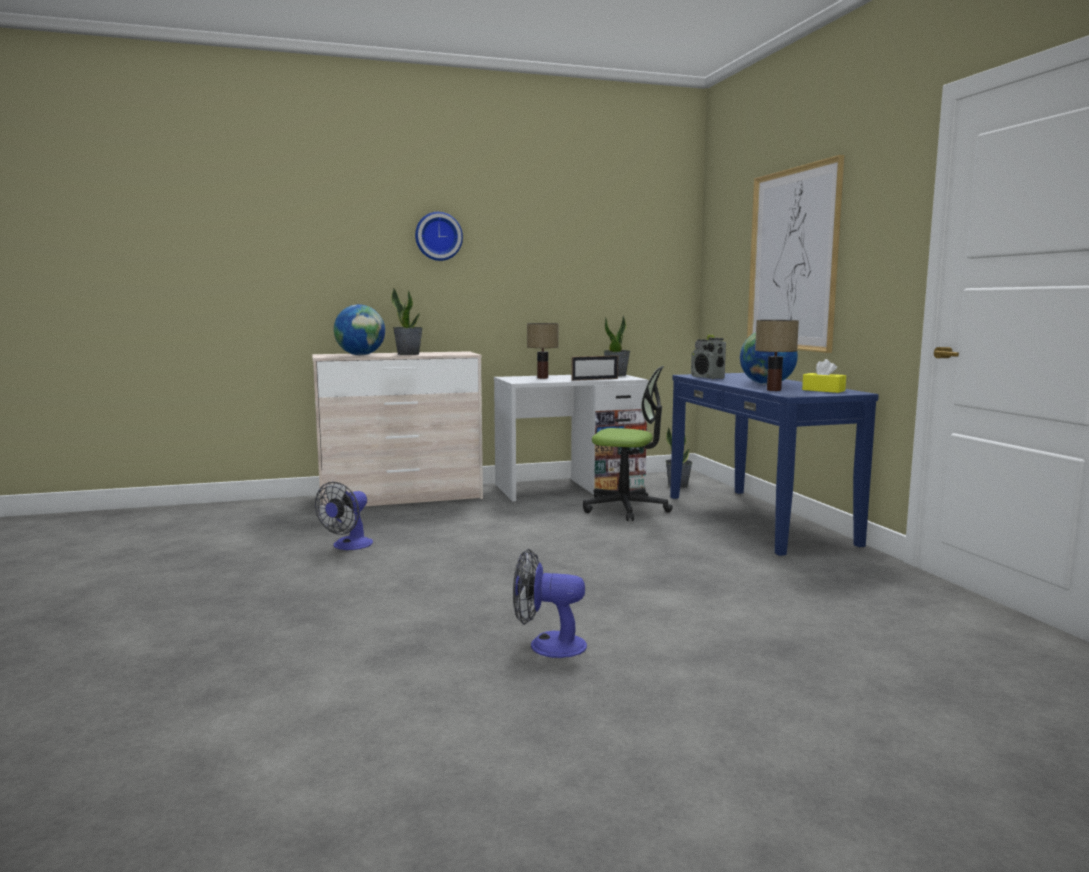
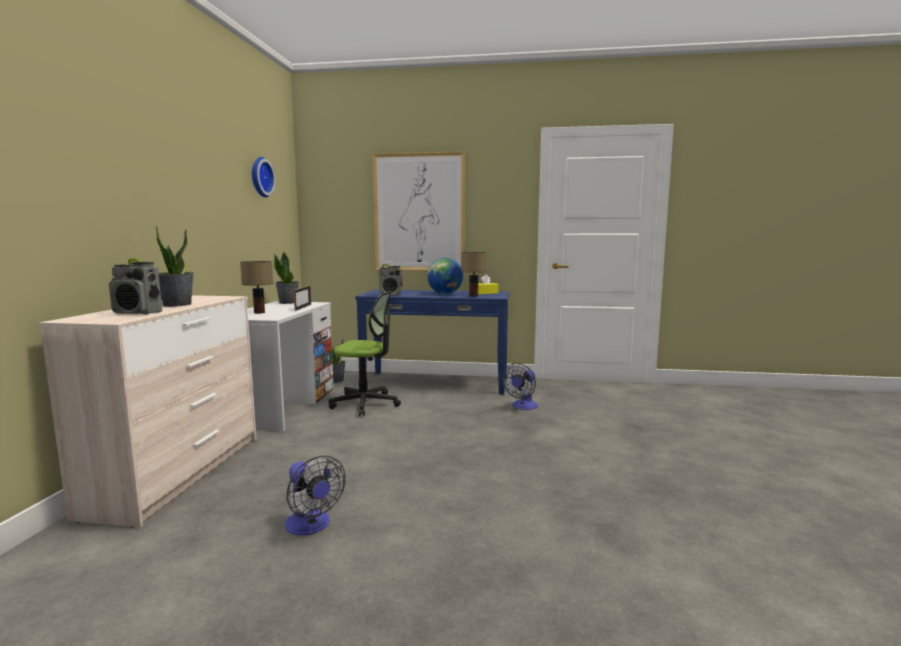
camera: 65 degrees left, 0 degrees up
globe [334,304,385,356] -> radio [109,258,162,314]
wall clock [415,212,463,261] -> wall clock moved to [252,157,276,197]
fan [513,549,587,658] -> fan moved to [503,363,538,410]
office chair [583,366,673,521] -> office chair turned 60 degrees clockwise [329,291,401,416]

